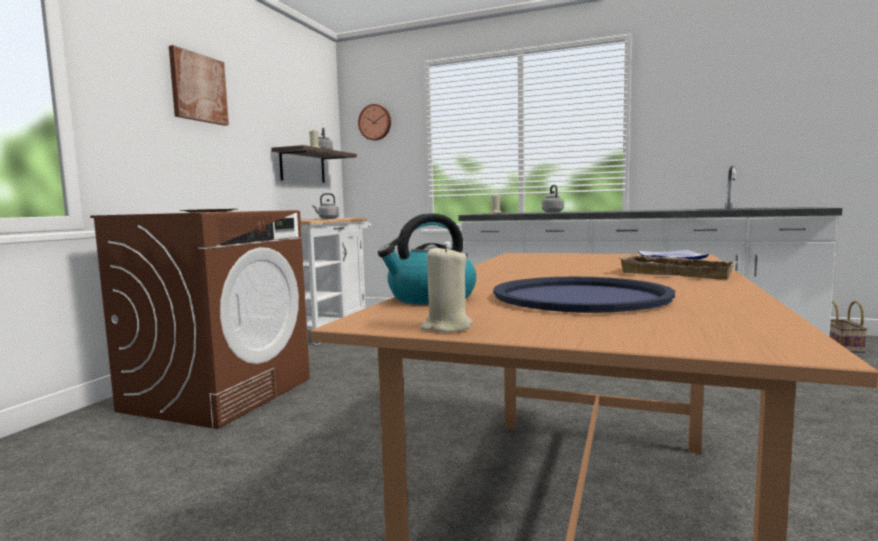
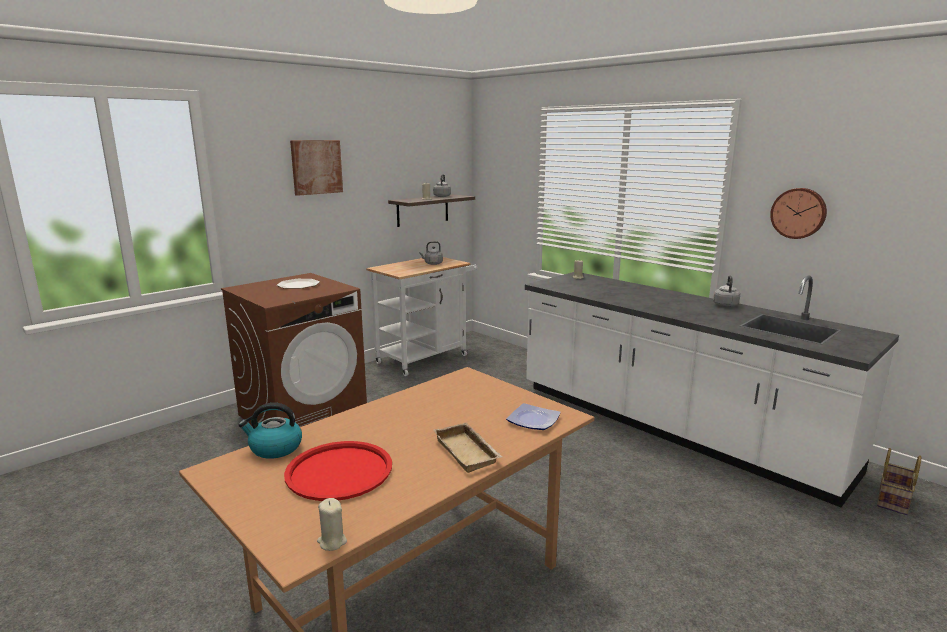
camera: 25 degrees right, 10 degrees up
wall clock [358,104,391,141] -> wall clock moved to [770,188,827,239]
beige candle [421,244,472,332] -> beige candle moved to [317,498,347,551]
blue tray [493,277,675,313] -> red tray [284,441,392,501]
grey kettle [542,185,564,212] -> grey kettle moved to [713,275,740,307]

